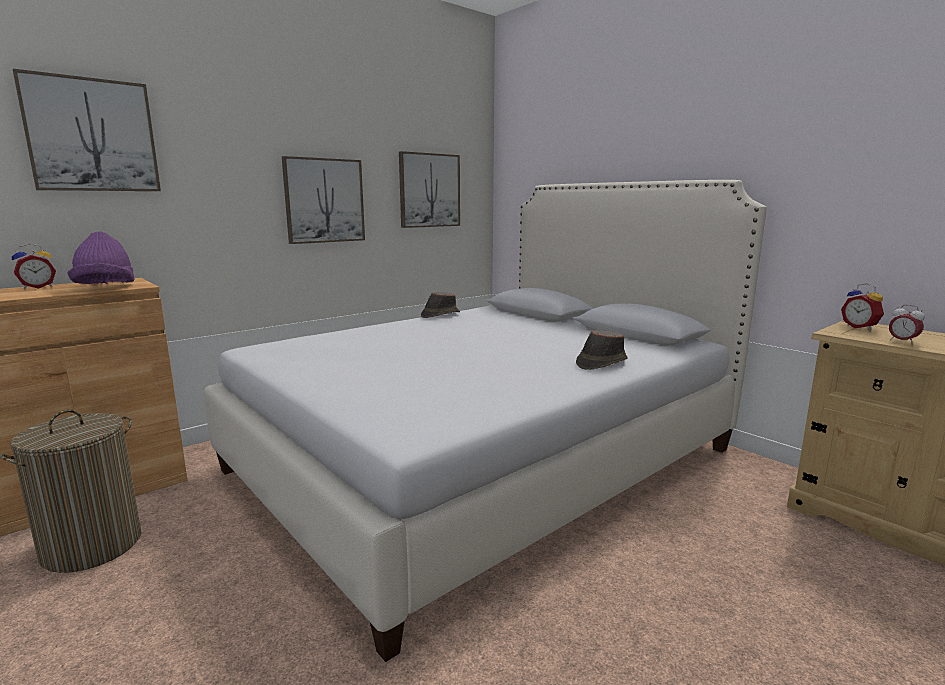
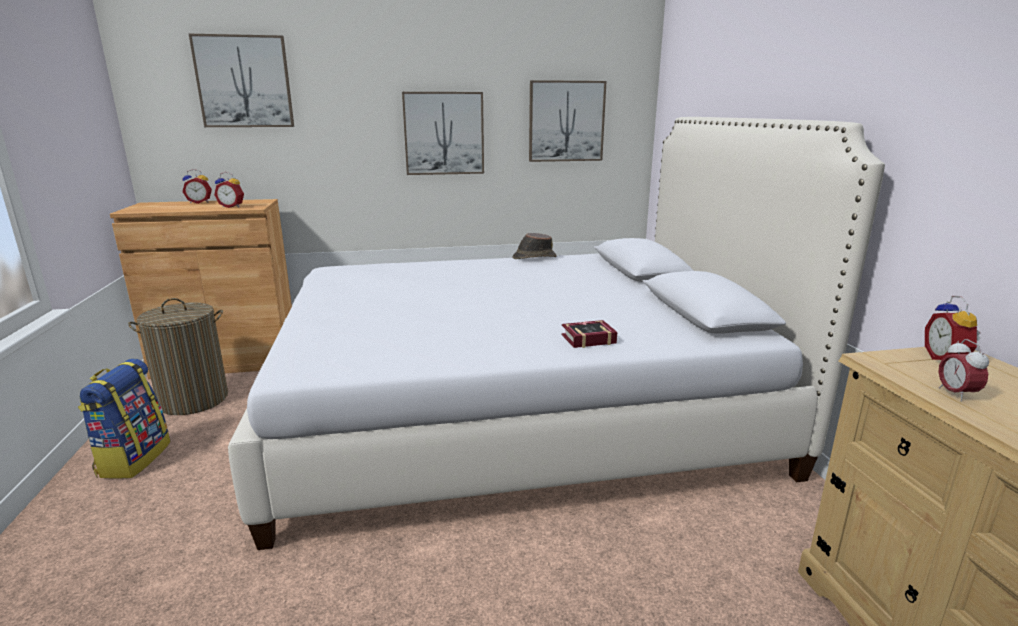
camera: 30 degrees right, 5 degrees up
purple hat [67,231,135,284] -> alarm clock [214,172,244,208]
brown hat [576,330,628,370] -> book [561,320,617,348]
none -> backpack [78,359,170,478]

